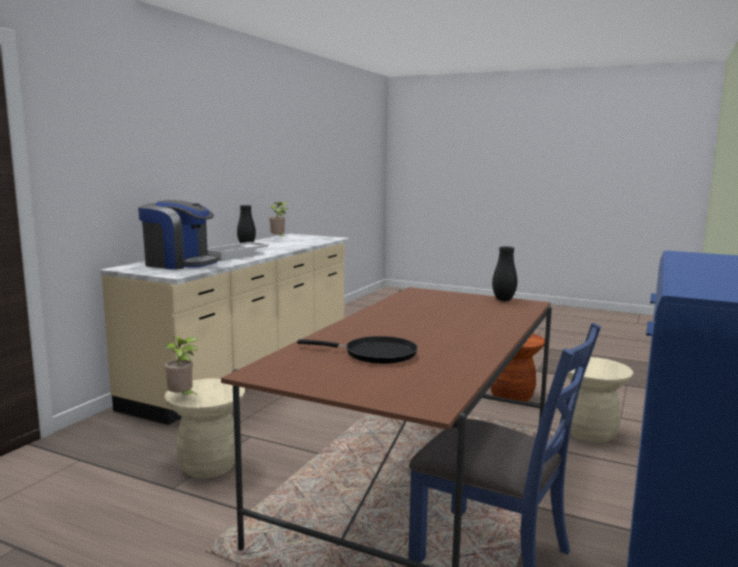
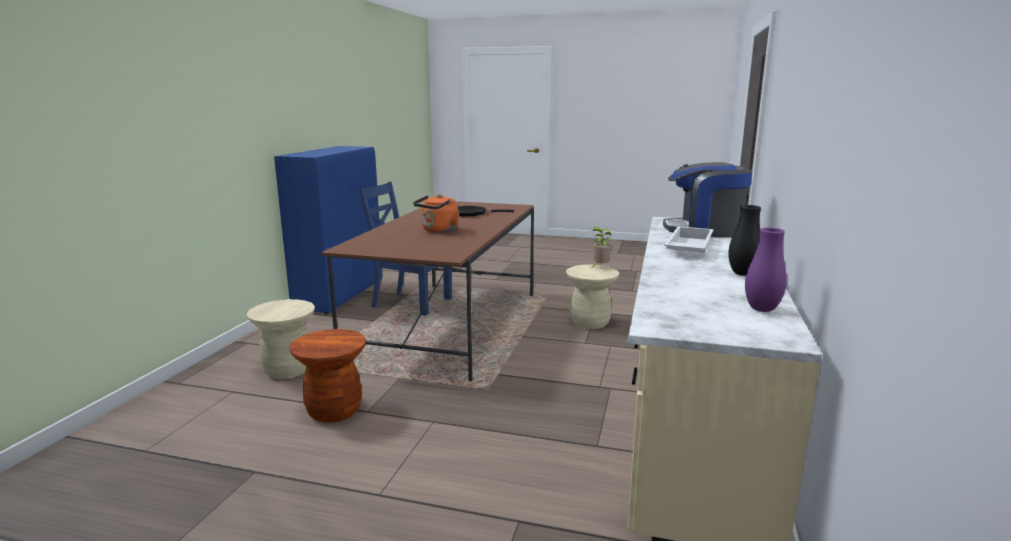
camera: 170 degrees right, 5 degrees up
potted plant [269,202,289,236] -> purple vase [745,228,787,312]
black vase [492,247,517,301] -> none
none -> orange kettle [413,195,460,233]

